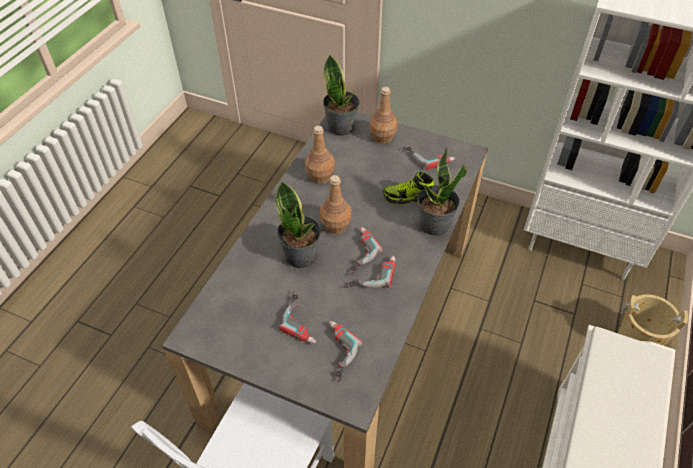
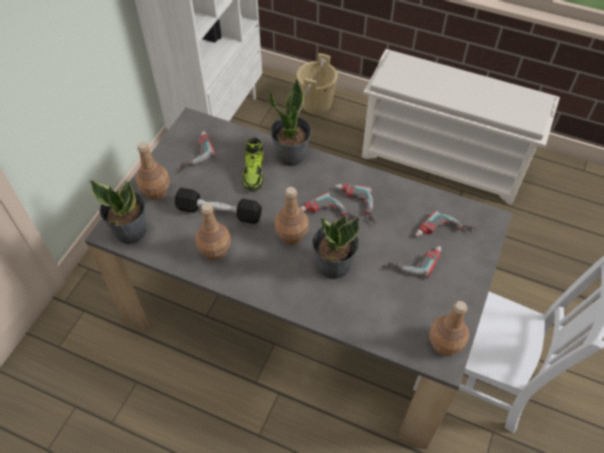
camera: 90 degrees left, 5 degrees up
none -> black dumbbell [175,188,262,224]
none -> brown bottle [429,301,469,356]

